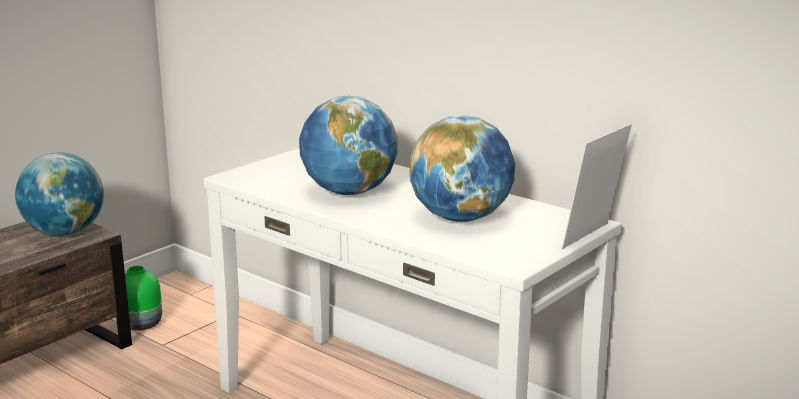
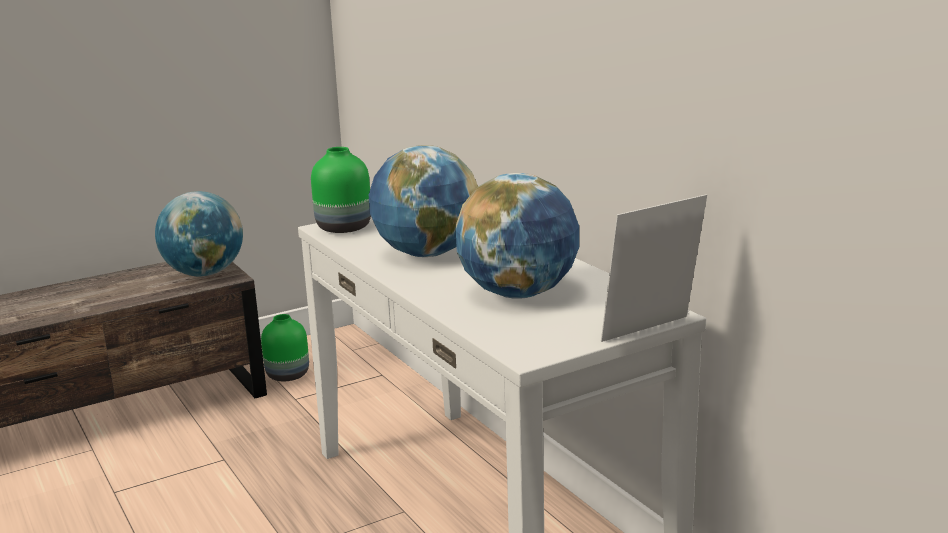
camera: 20 degrees right, 0 degrees up
none -> green vase [311,147,371,233]

